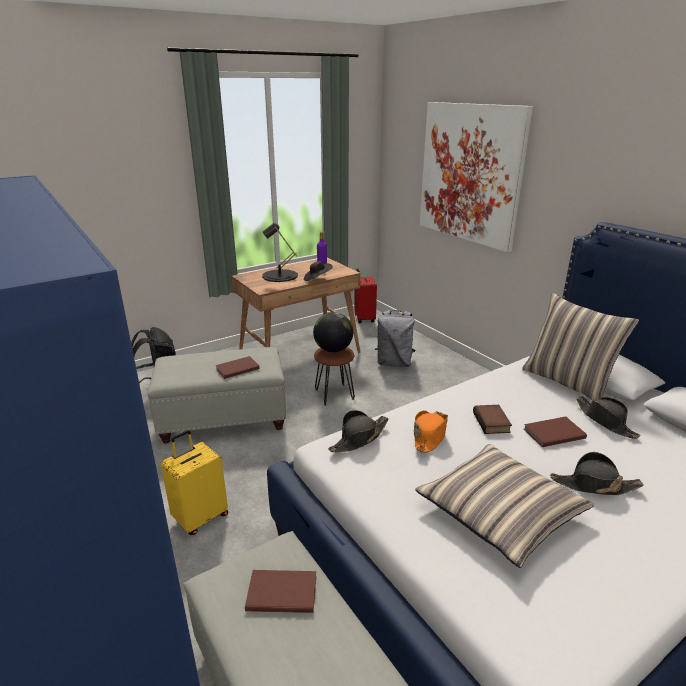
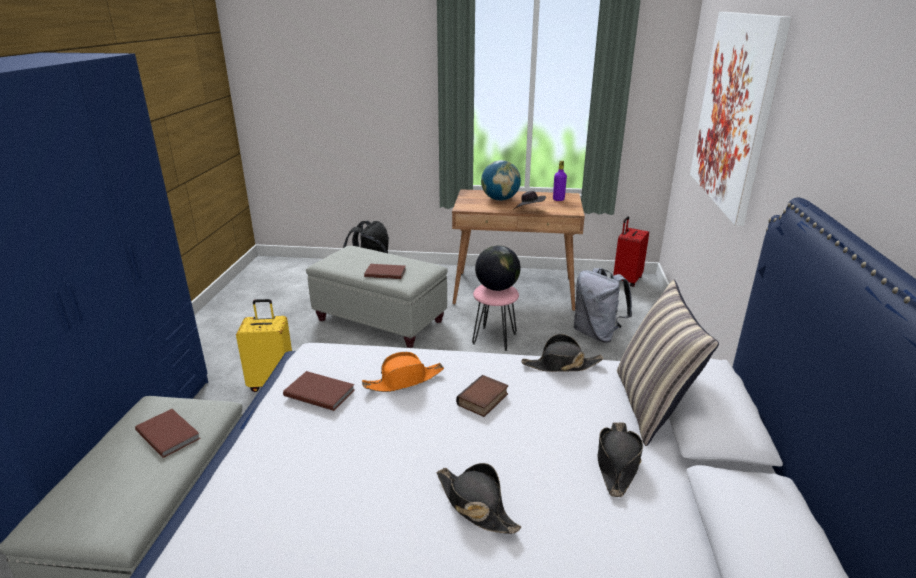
camera: 40 degrees right, 0 degrees up
black table lamp [262,223,298,282] -> globe [481,160,521,201]
brown stool [314,347,355,406] -> pink stool [472,285,519,351]
black hat [328,410,388,452] -> black hat moved to [521,334,604,372]
pillow [415,444,594,568] -> none
brown book [524,416,587,447] -> brown book moved to [283,371,354,411]

